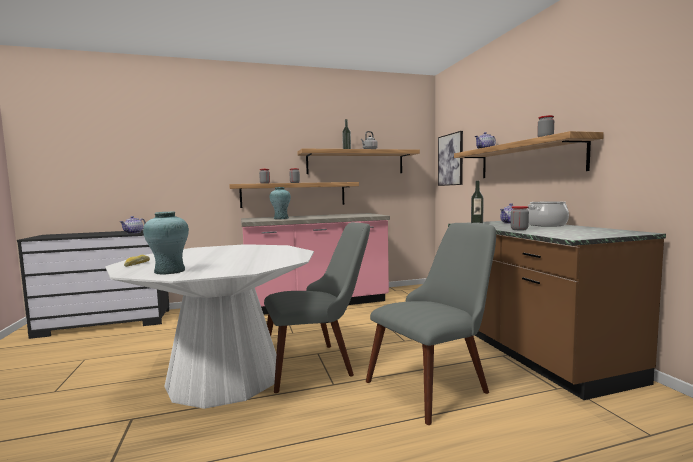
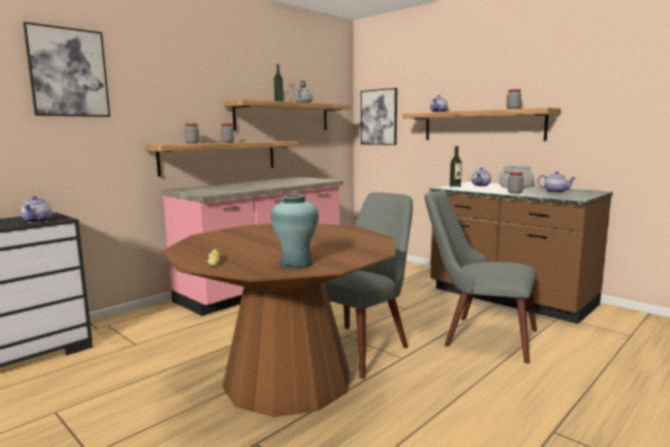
camera: 30 degrees left, 5 degrees up
white dining table [105,244,314,409] -> brown dining table [161,223,396,417]
turquoise vase [269,187,291,219] -> none
grey chair [366,223,496,425] -> grey chair turned 90 degrees counterclockwise [424,191,537,363]
none -> picture [23,22,110,117]
none -> teapot [538,171,576,193]

